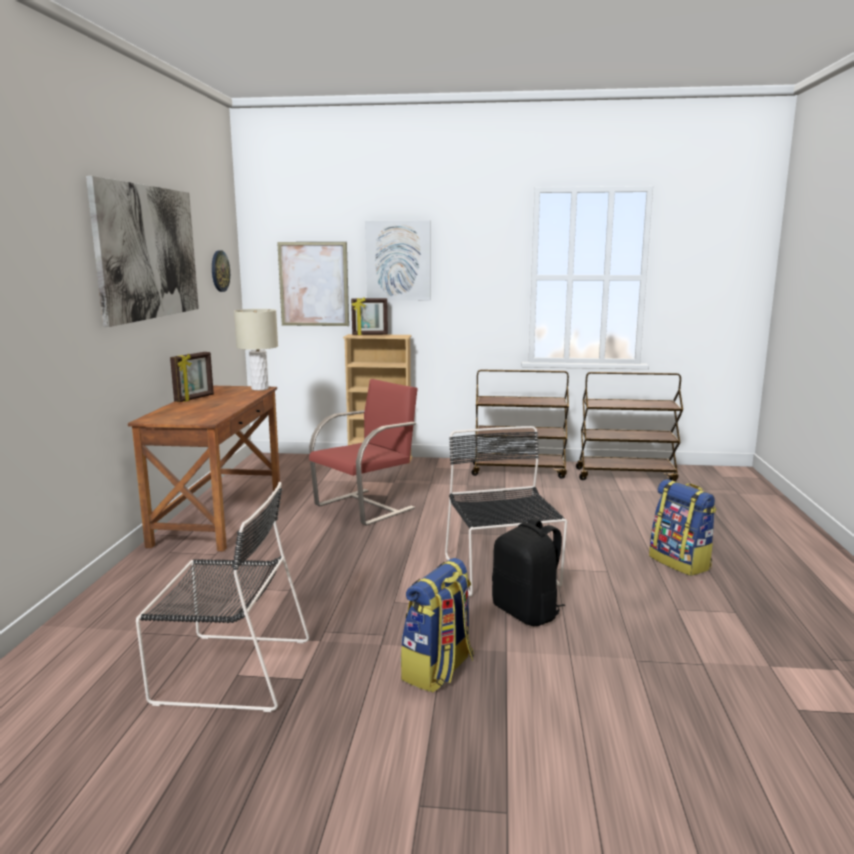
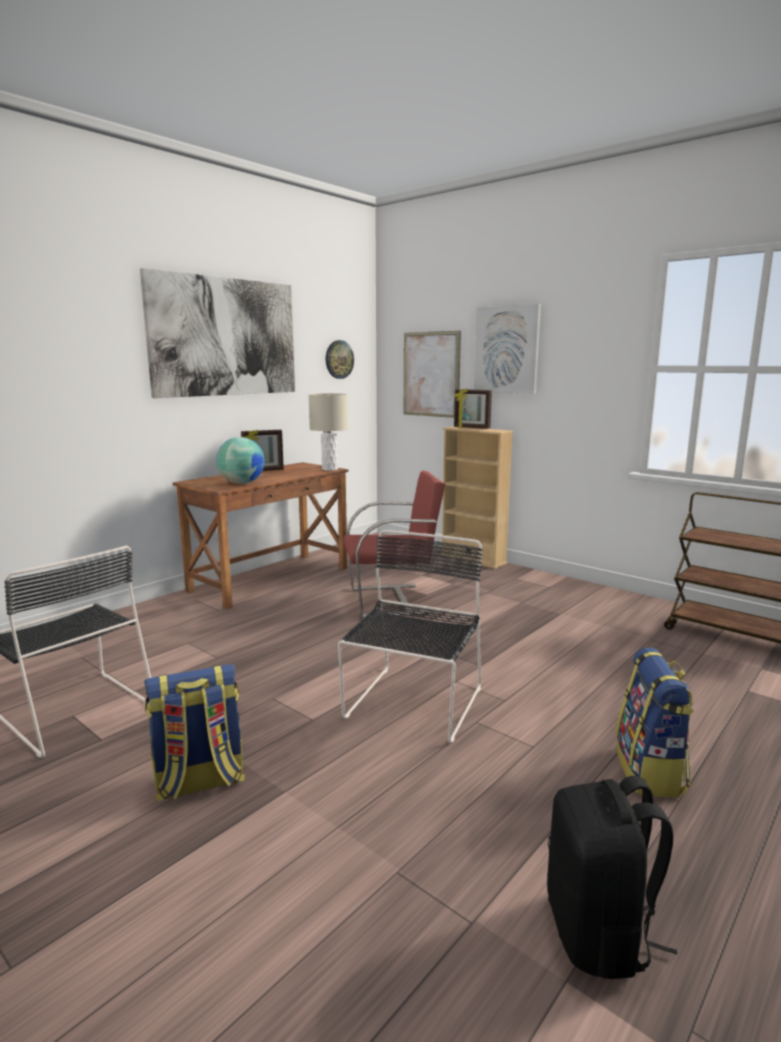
camera: 35 degrees right, 0 degrees up
brown cart [471,370,569,479] -> none
black backpack [492,518,565,626] -> black backpack moved to [547,776,677,979]
none -> globe [216,437,265,484]

